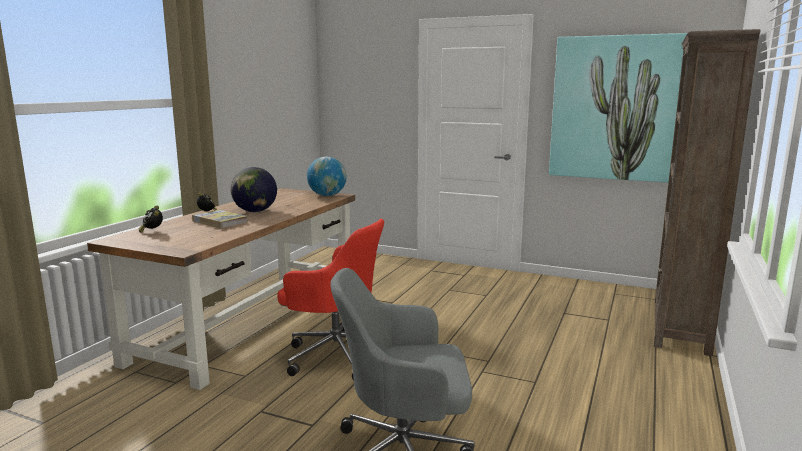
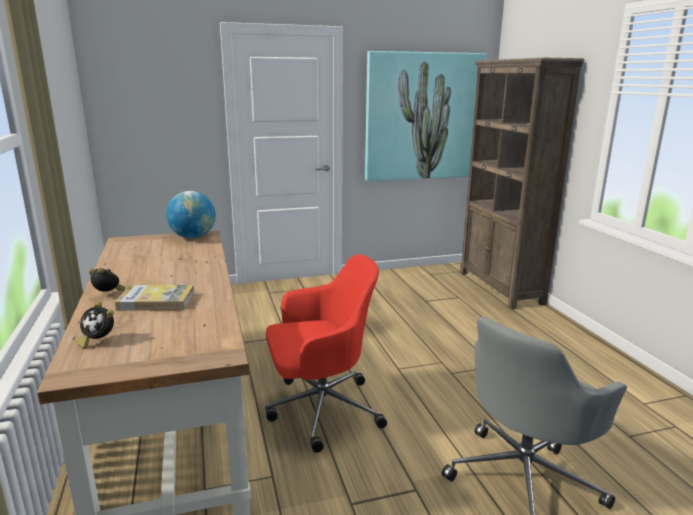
camera: 40 degrees left, 5 degrees up
globe [231,167,277,212] -> none

